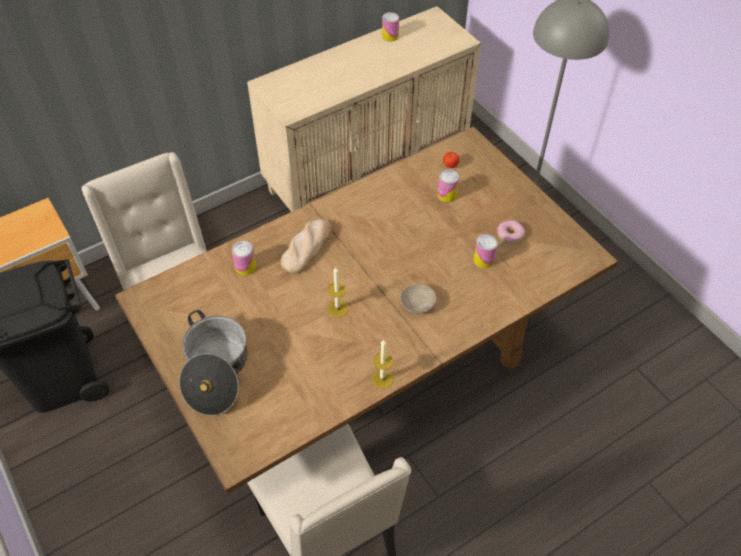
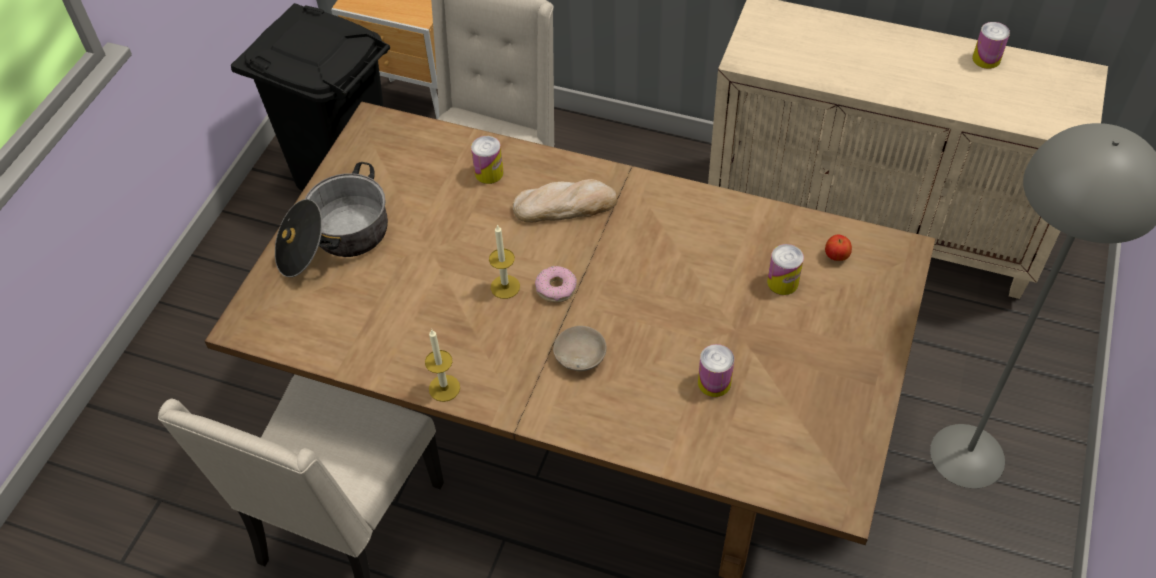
camera: 55 degrees right, 0 degrees up
donut [498,220,525,244] -> donut moved to [535,266,577,303]

